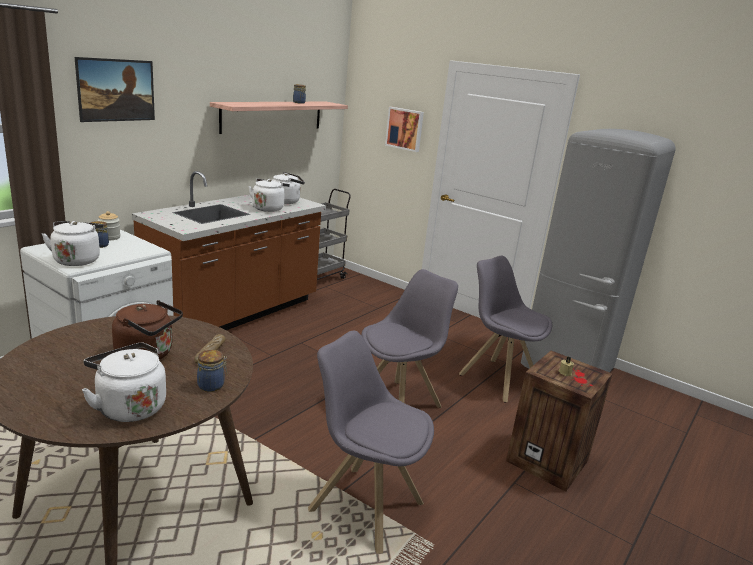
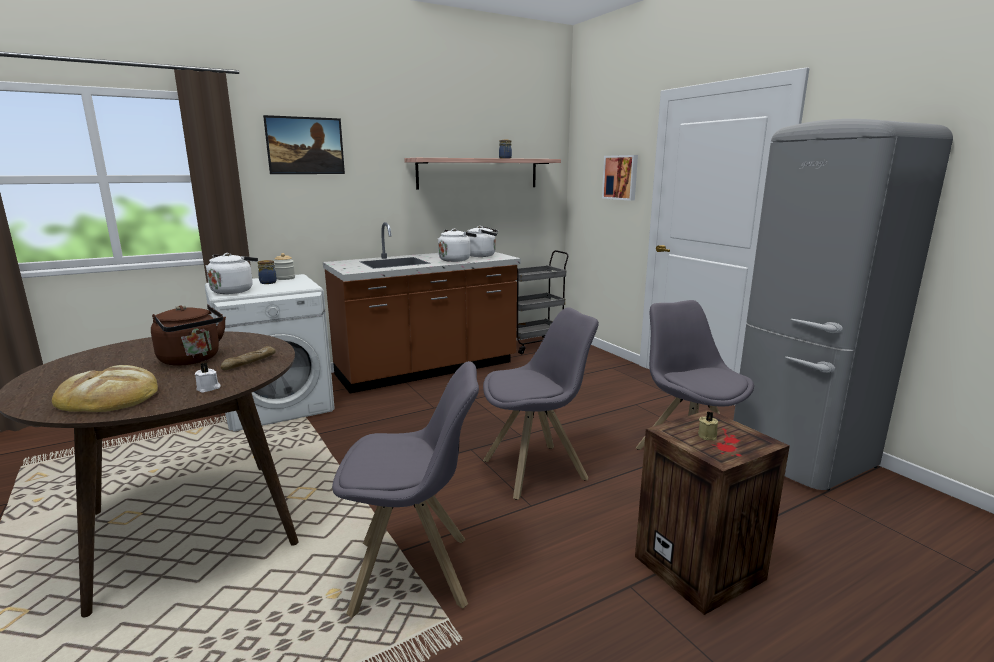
camera: 25 degrees right, 5 degrees down
white kettle [82,342,166,422] -> bread [52,365,158,412]
jar [197,350,227,392] -> white candle [195,363,221,393]
grey chair [308,331,434,554] -> grey chair turned 120 degrees clockwise [332,361,479,618]

